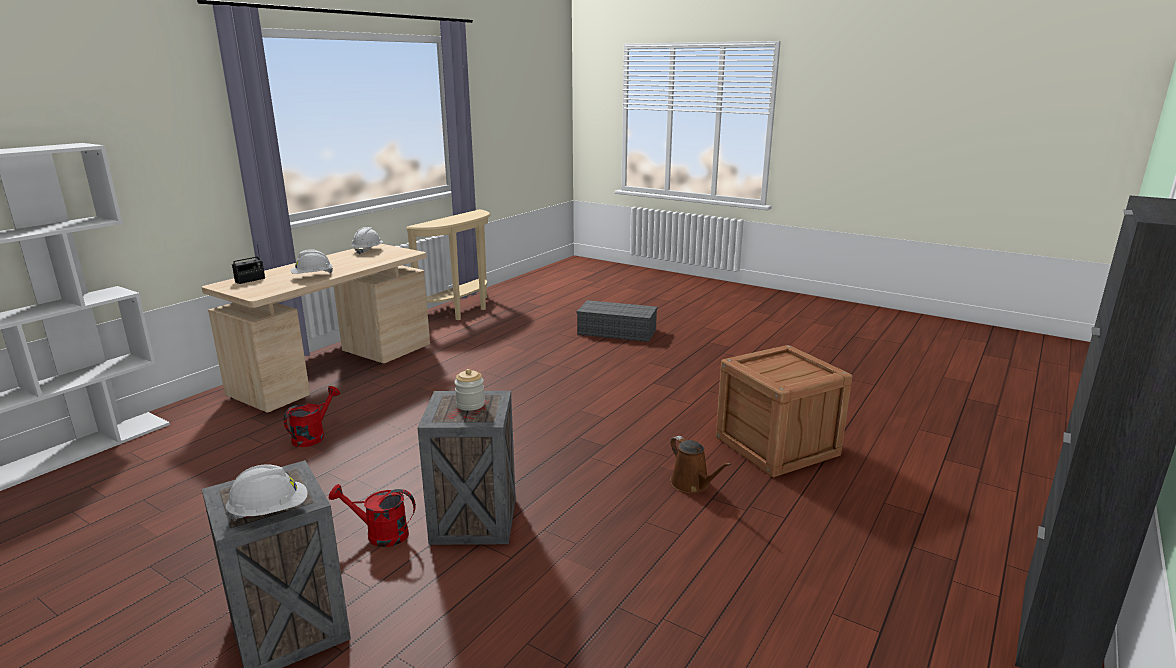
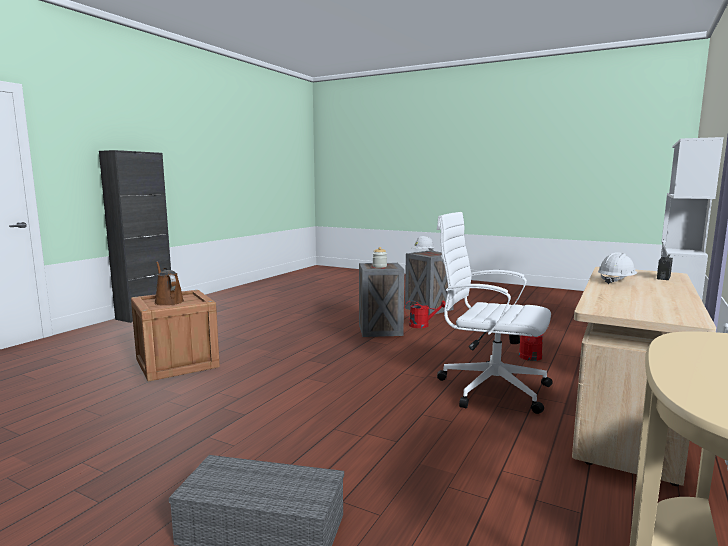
camera: 175 degrees right, 10 degrees down
white hard hat [352,227,384,255] -> none
brown watering can [670,436,731,494] -> brown watering can moved to [154,261,184,305]
none -> white office chair [437,212,553,414]

